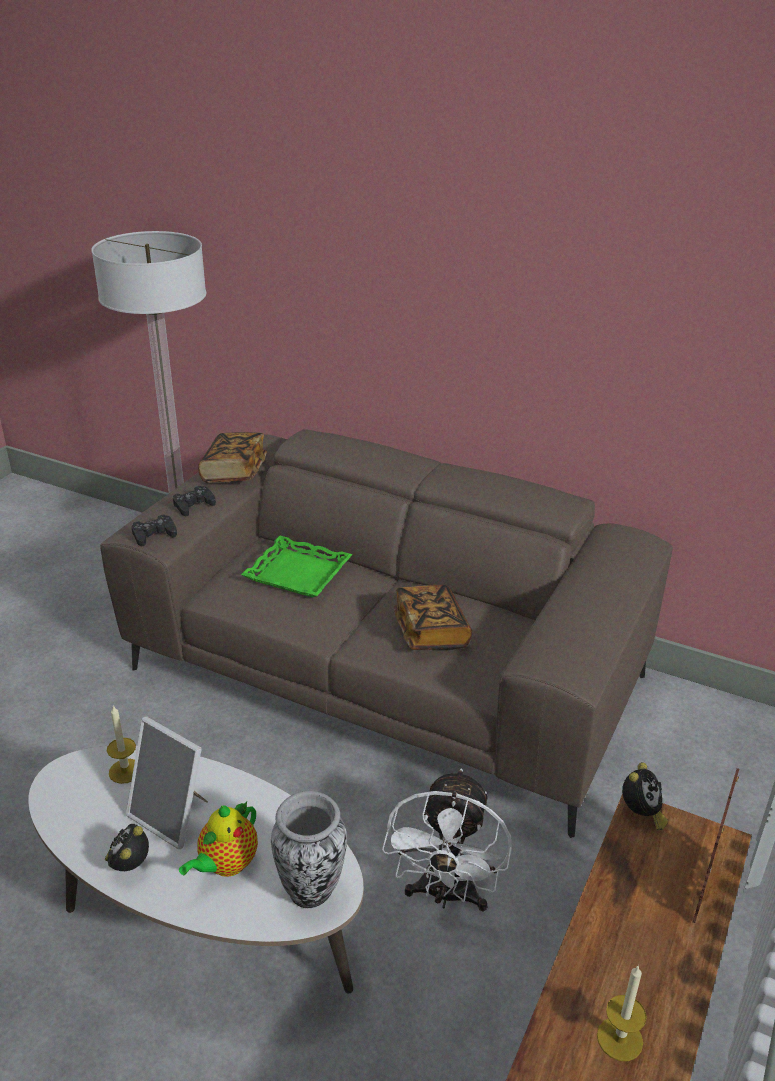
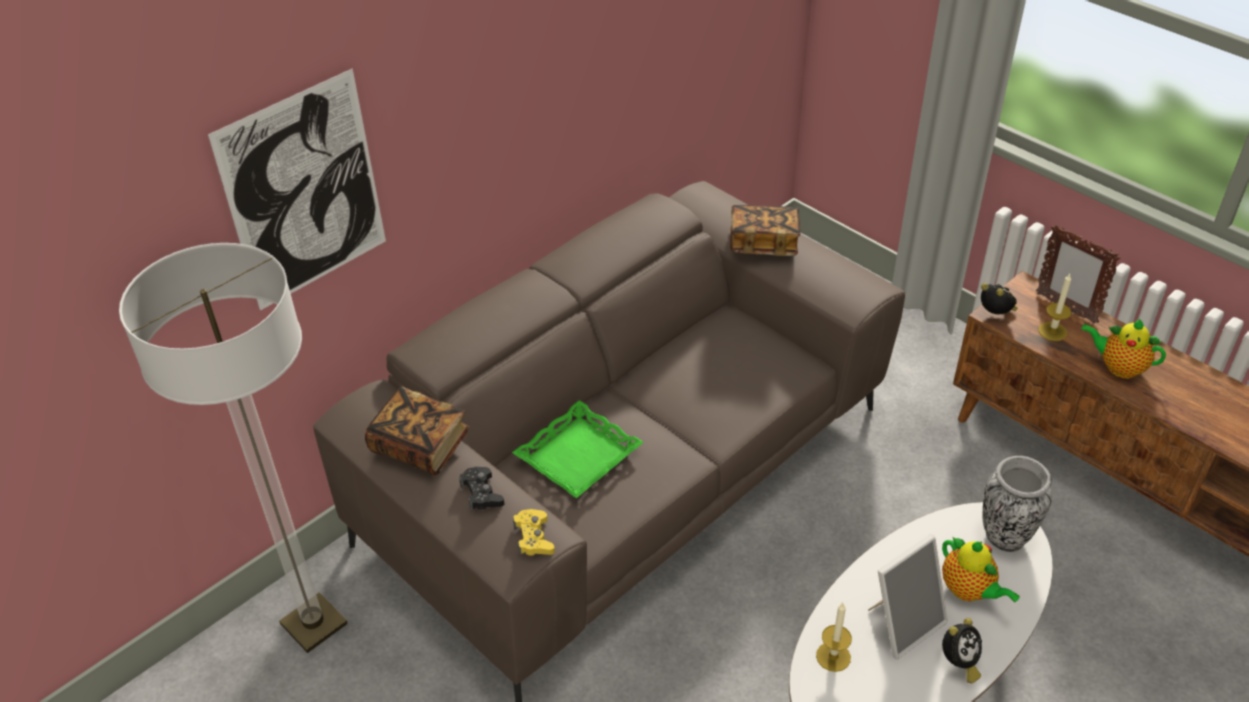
camera: 70 degrees left, 10 degrees up
alarm clock [105,824,149,871] -> alarm clock turned 75 degrees counterclockwise [942,618,982,683]
black game controller [131,515,177,546] -> yellow game controller [513,509,555,556]
white fan [382,768,512,911] -> none
book [394,585,472,650] -> book moved to [730,205,800,256]
candle [597,965,647,1061] -> candle moved to [1038,274,1072,341]
none -> picture [208,69,386,311]
none -> teapot [1081,319,1166,378]

